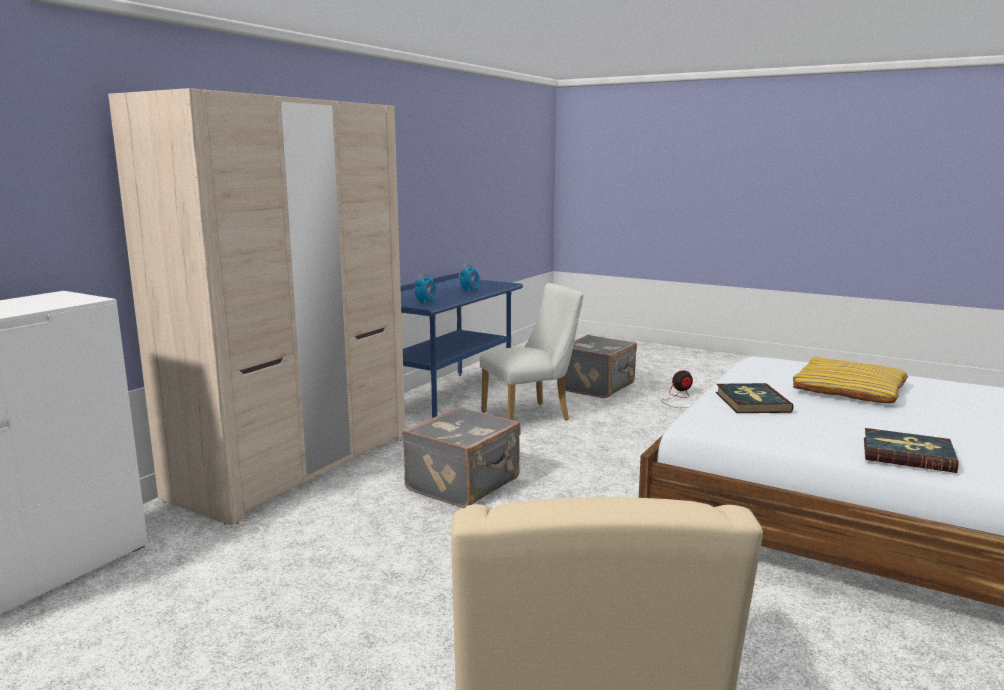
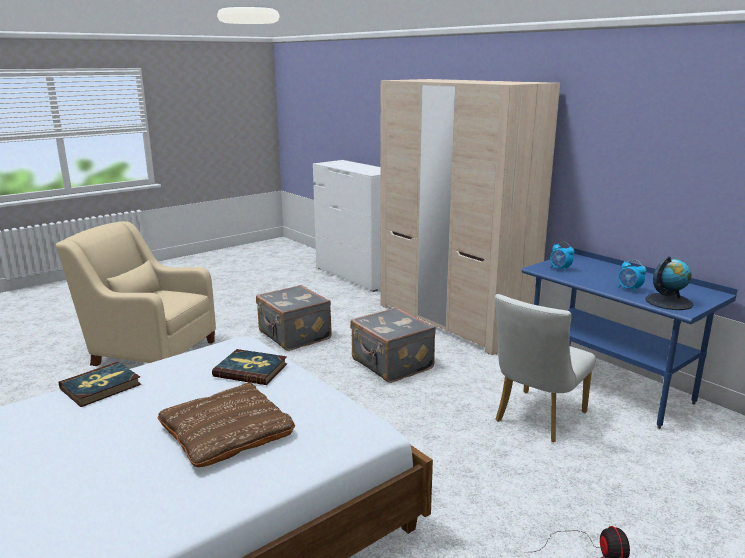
camera: 110 degrees right, 5 degrees up
white chair [480,283,583,421] -> white chair turned 45 degrees clockwise [495,294,596,442]
grey suitcase [557,335,637,398] -> grey suitcase moved to [256,285,332,351]
yellow pillow [793,357,908,403] -> brown pillow [158,382,295,467]
none -> globe [646,256,693,310]

